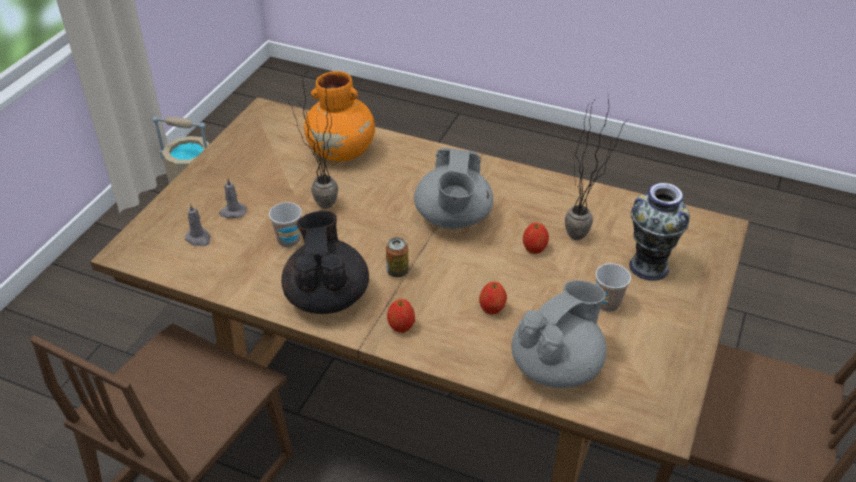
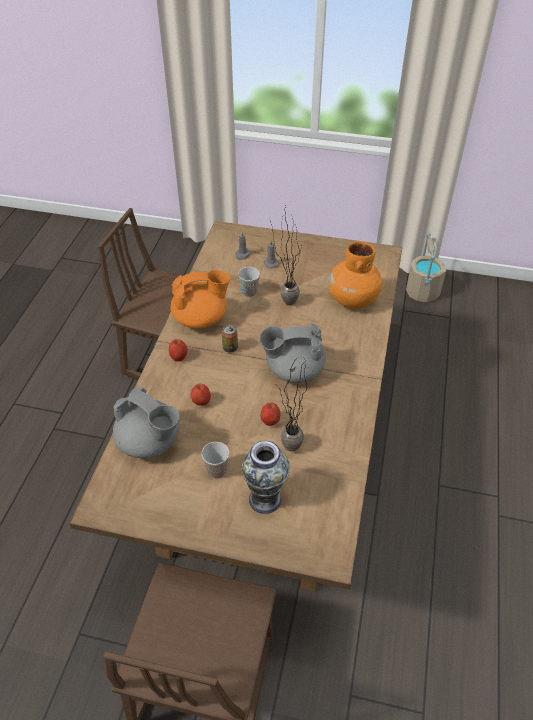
camera: 80 degrees right, 5 degrees up
black teapot [281,211,369,314] -> orange teapot [171,270,230,329]

